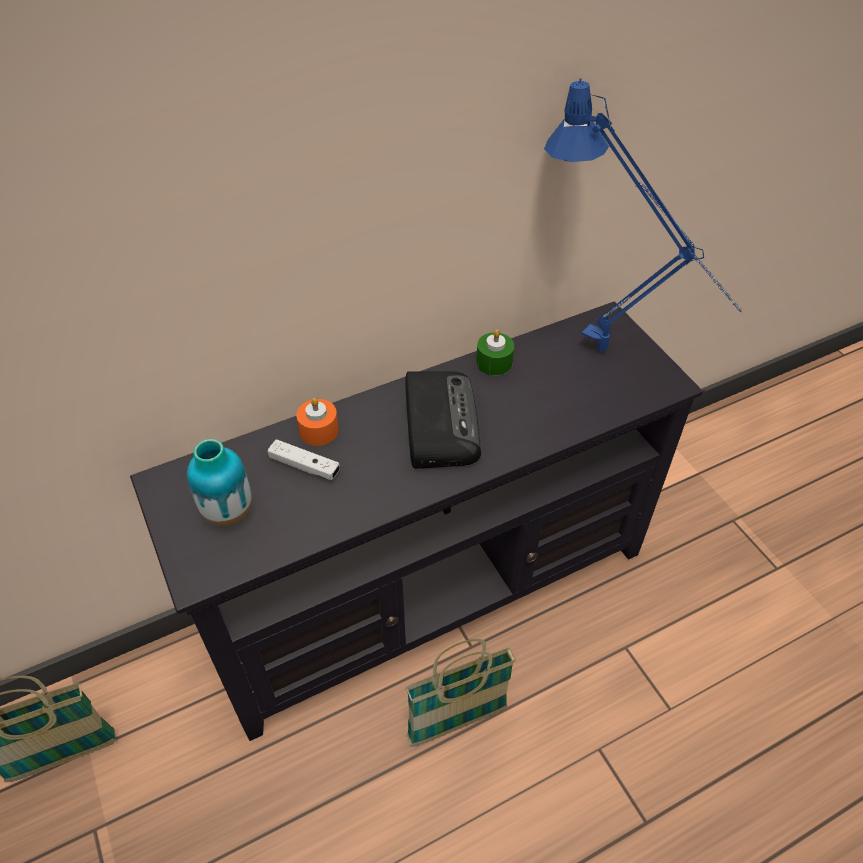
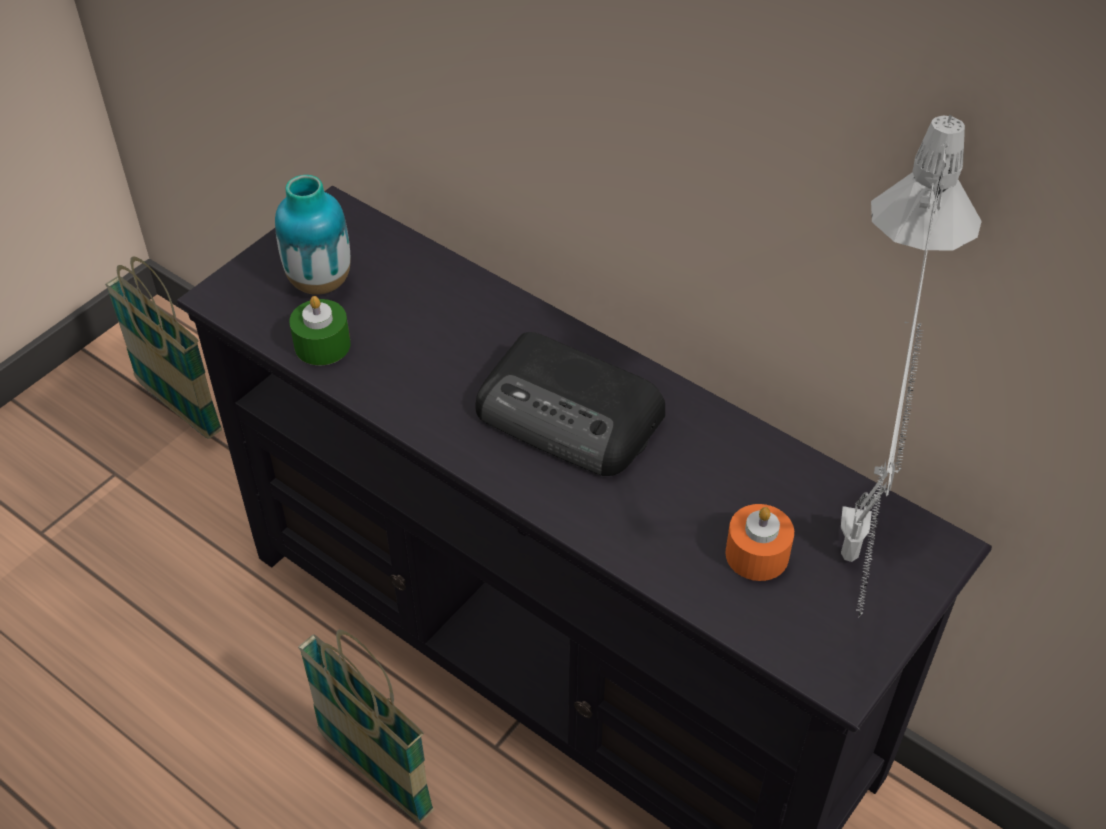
camera: 65 degrees right, 0 degrees up
white game controller [267,439,340,480] -> none
orange candle [296,398,339,446] -> orange candle moved to [725,504,794,581]
radio [406,371,481,469] -> radio turned 60 degrees clockwise [475,332,665,476]
green candle [476,329,514,375] -> green candle moved to [289,296,351,365]
blue table lamp [544,79,742,352] -> grey table lamp [841,114,982,617]

